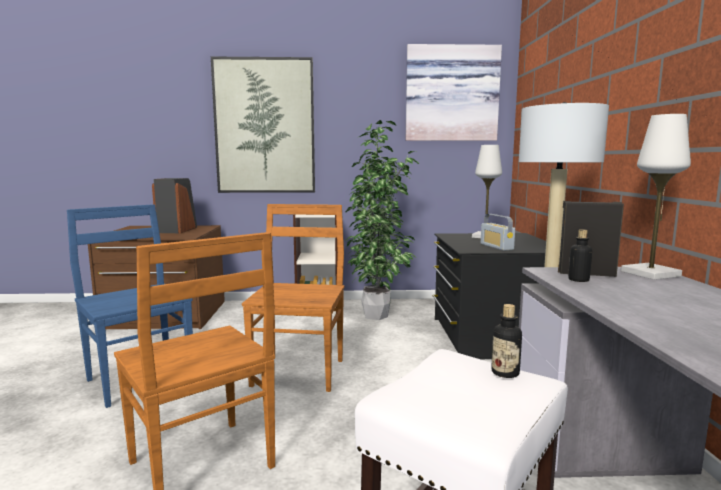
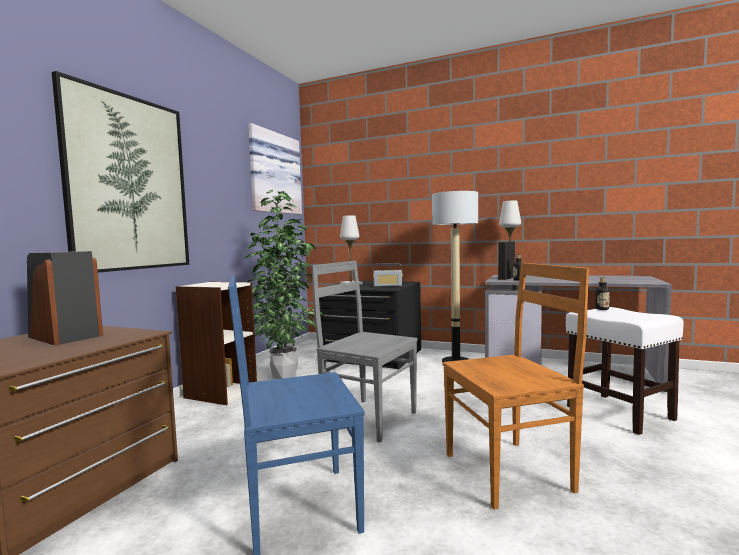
camera: 65 degrees left, 5 degrees down
brown chair [242,204,344,392] -> grey chair [311,261,418,443]

